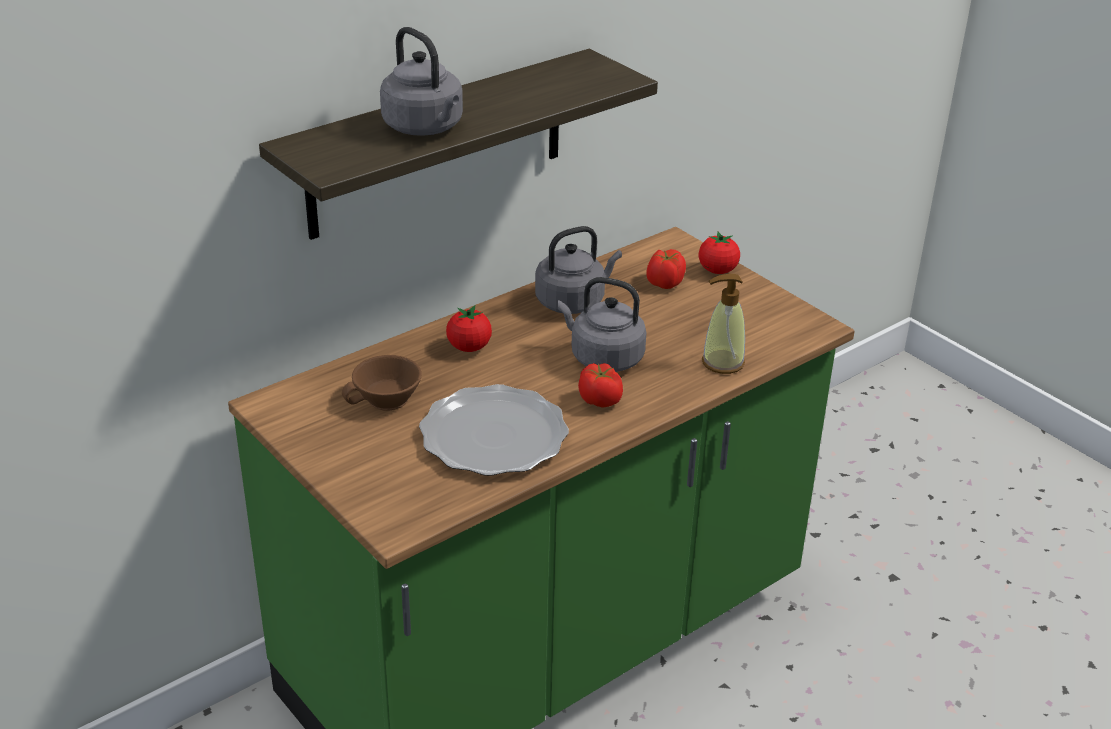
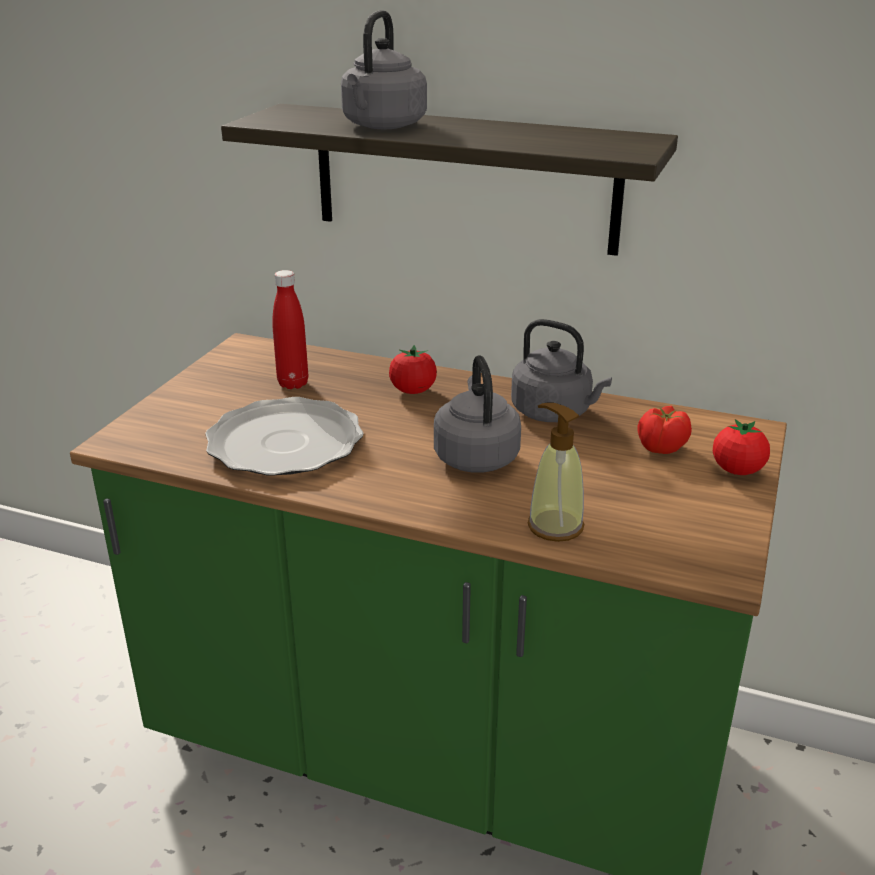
camera: 60 degrees right, 5 degrees down
brown cup [342,355,422,410] -> red bottle [272,270,308,389]
tomato [578,363,623,408] -> none

